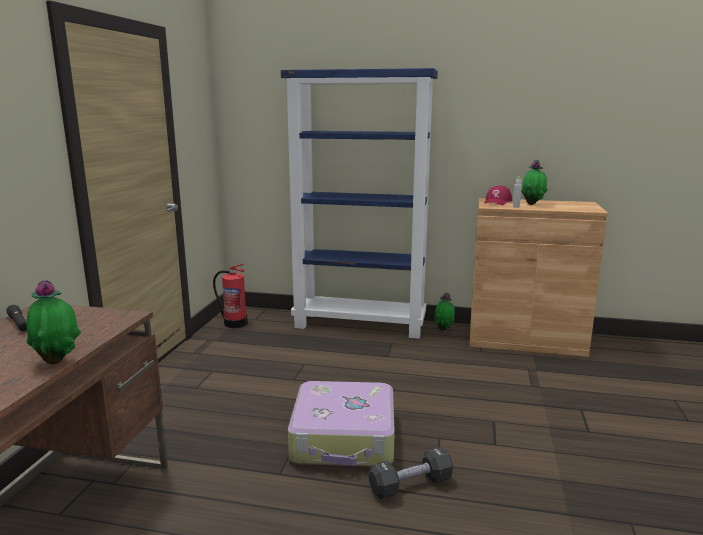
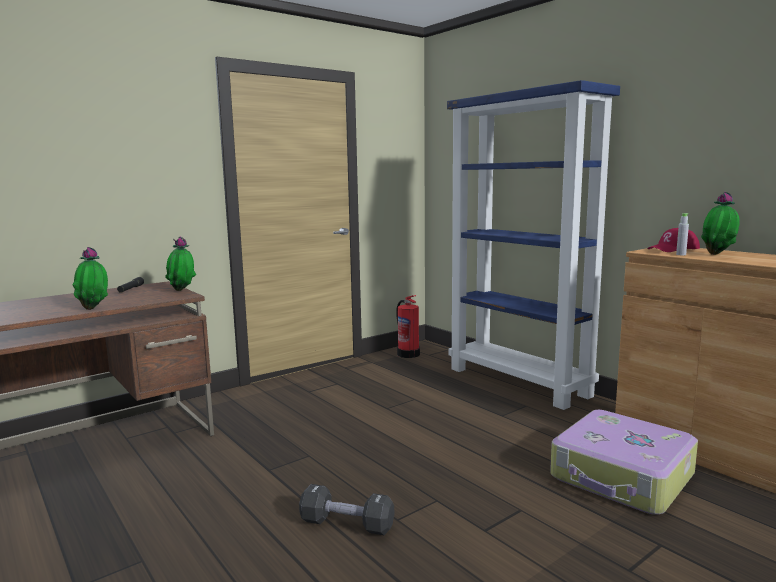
camera: 40 degrees right, 5 degrees down
suitcase [288,381,395,466] -> suitcase moved to [550,410,698,515]
potted plant [434,293,455,331] -> potted plant moved to [165,237,196,291]

